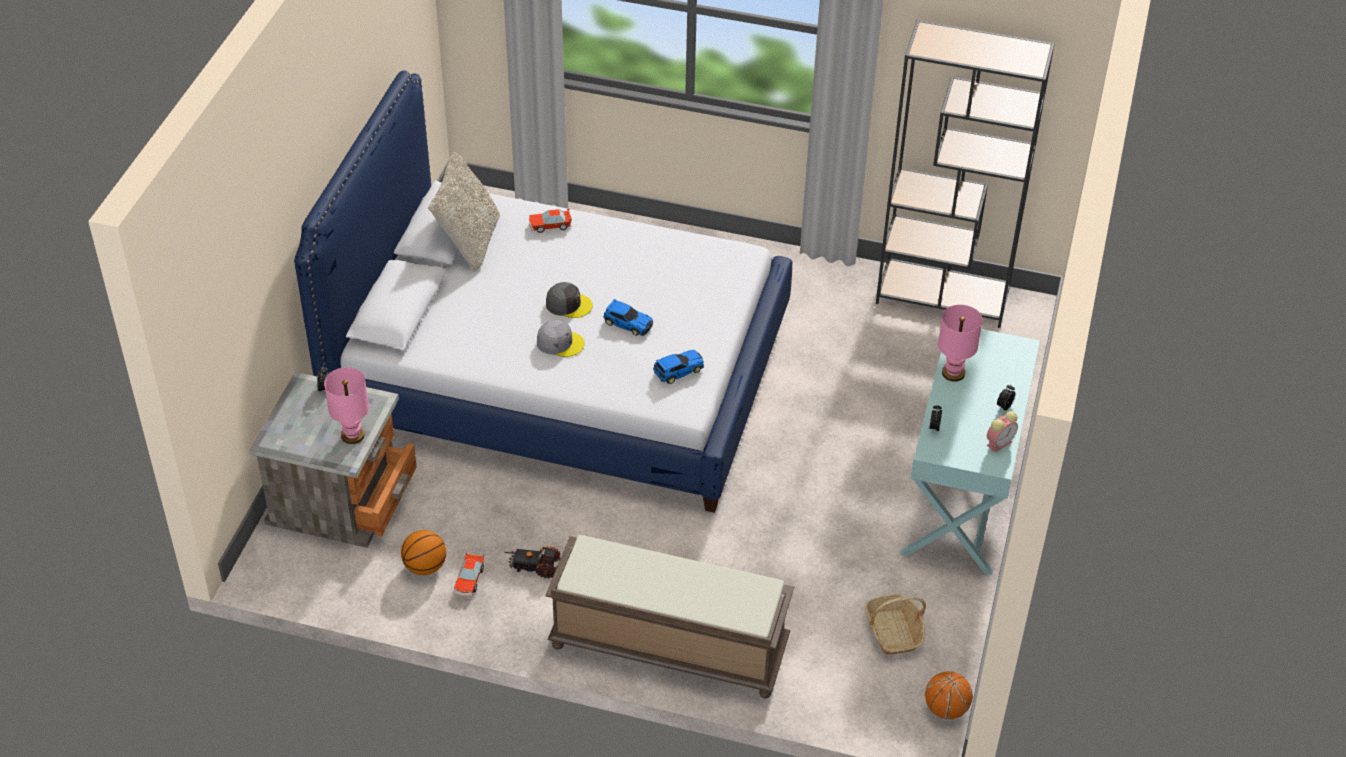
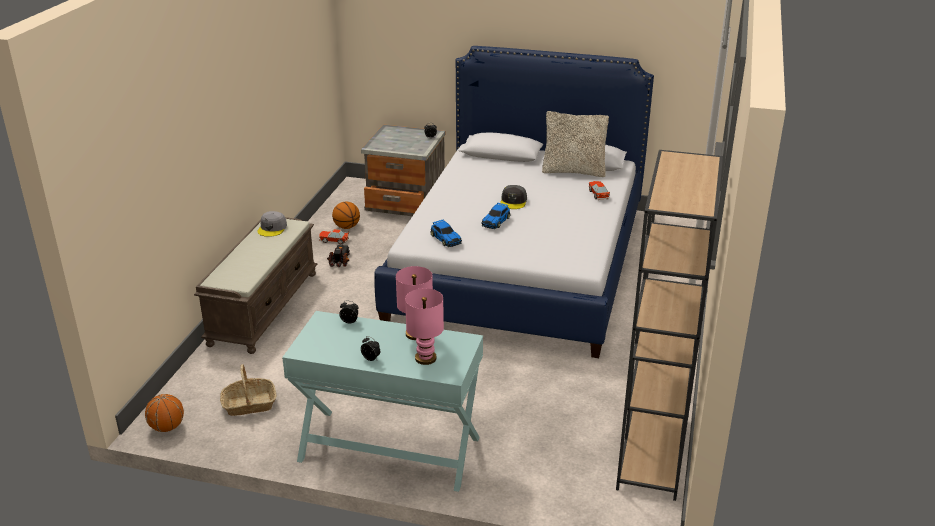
camera: 90 degrees right, 15 degrees down
pink table lamp [324,367,369,444] -> pink table lamp moved to [405,288,444,365]
grey cap [537,320,585,357] -> grey cap moved to [257,211,287,237]
alarm clock [987,411,1018,453] -> none

